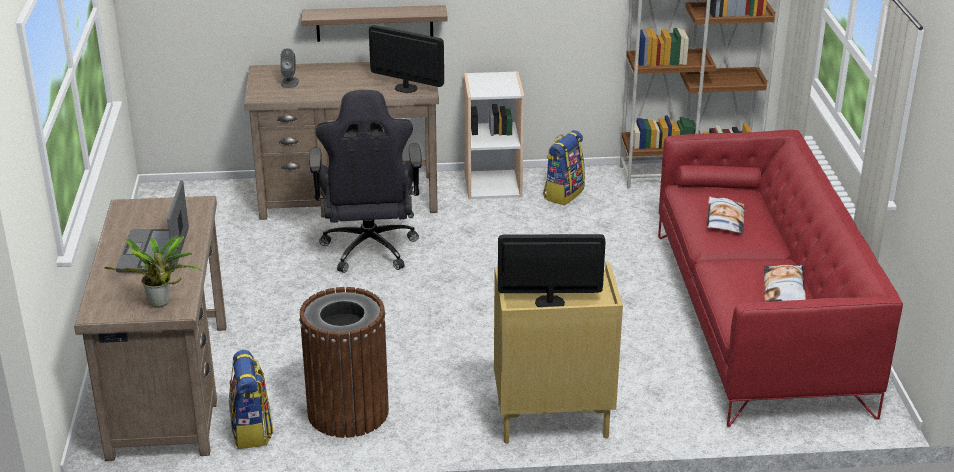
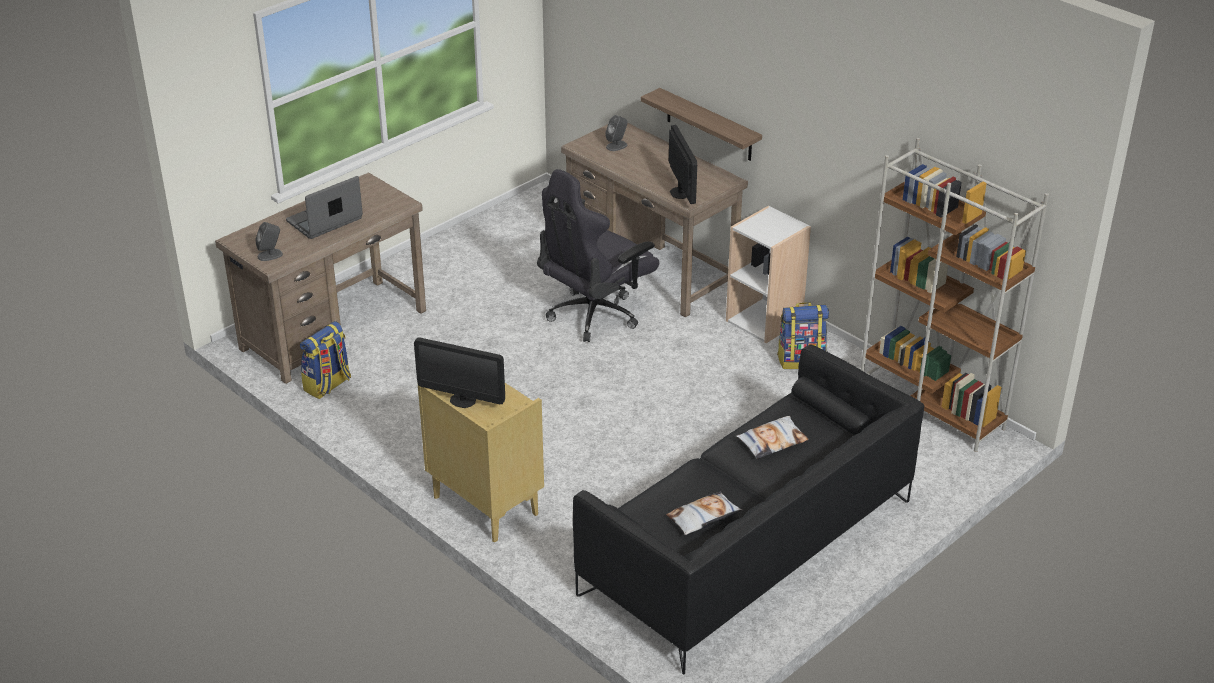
camera: 50 degrees right, 5 degrees up
potted plant [104,235,202,308] -> grey speaker [255,222,283,261]
brown trash can [299,287,389,438] -> none
monitor [498,234,606,307] -> monitor turned 150 degrees clockwise [414,337,505,408]
red sofa [658,130,903,427] -> black sofa [573,344,924,675]

